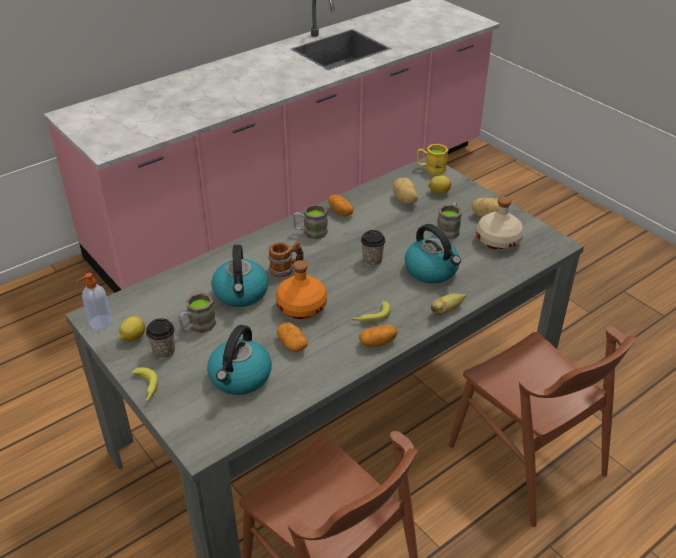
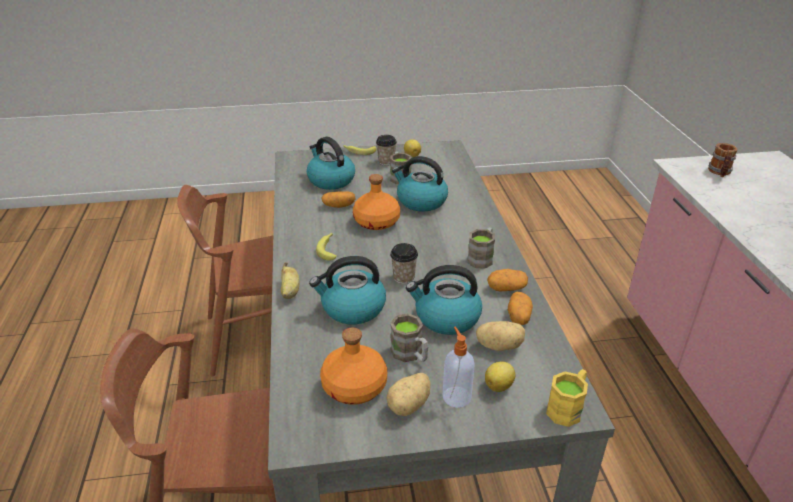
camera: 120 degrees right, 5 degrees down
soap dispenser [77,273,112,330] -> soap dispenser moved to [443,327,475,408]
mug [268,241,304,278] -> mug moved to [708,143,738,177]
potato [359,325,398,347] -> potato moved to [508,292,533,325]
beige bottle [476,196,524,250] -> orange bottle [320,327,387,405]
none -> kettle [406,265,482,335]

